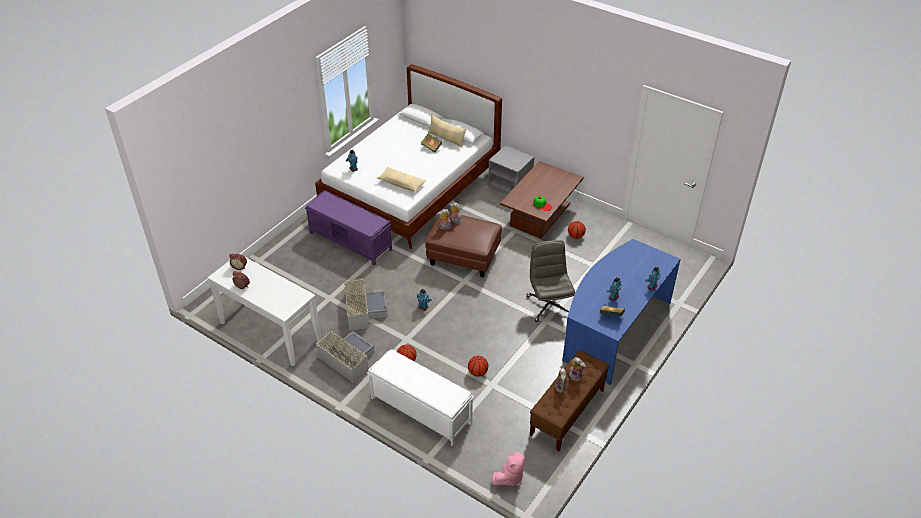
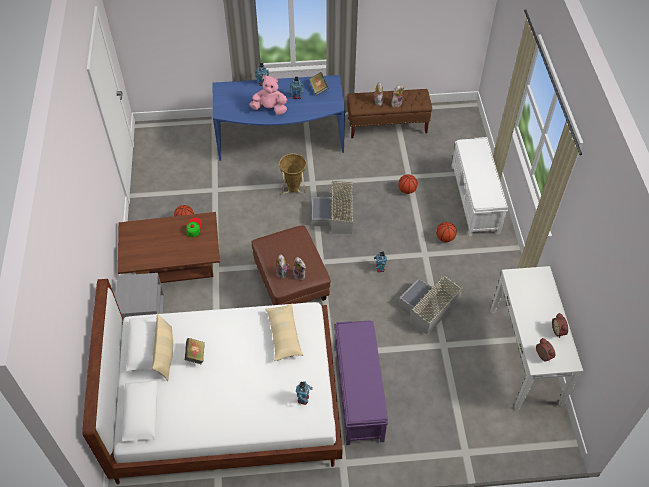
camera: 130 degrees left, 10 degrees up
grey storage box [315,330,375,383] -> grey storage box moved to [312,181,353,234]
pink plush toy [492,452,526,486] -> pink plush toy moved to [249,75,287,115]
grey office chair [526,240,575,322] -> basket [279,154,306,194]

